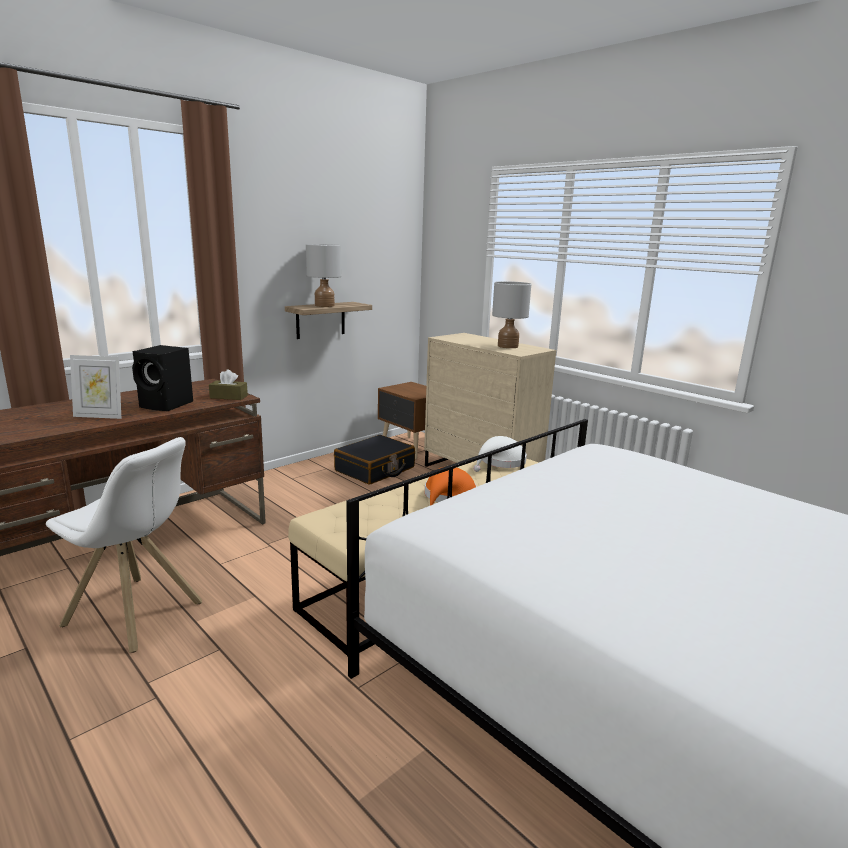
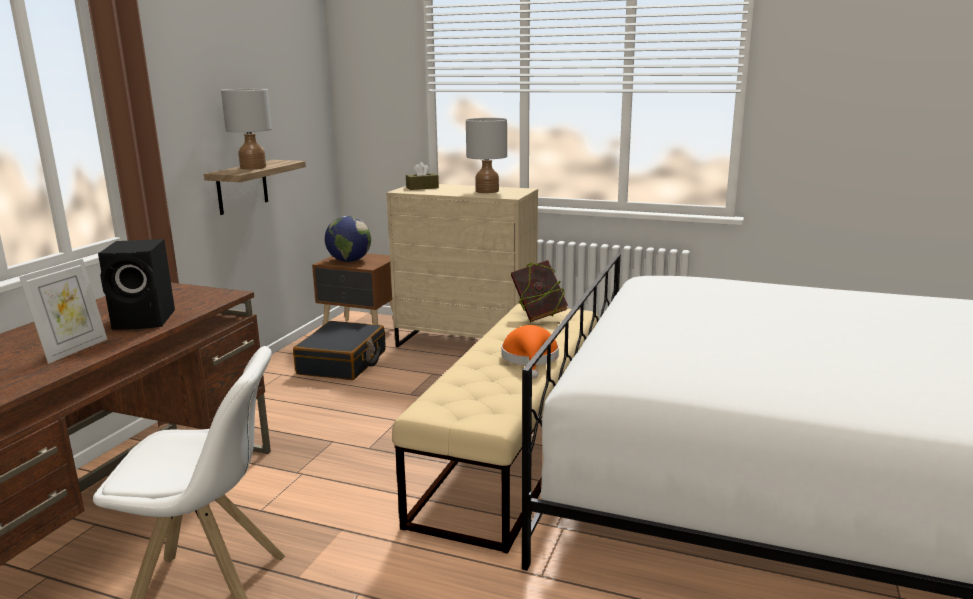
camera: 25 degrees left, 0 degrees up
picture frame [70,355,121,419] -> picture frame turned 45 degrees counterclockwise [19,259,107,364]
brown tissue box [209,369,248,400] -> brown tissue box moved to [406,162,439,190]
white hat [473,436,527,472] -> book [511,260,568,322]
none -> globe [325,216,371,262]

